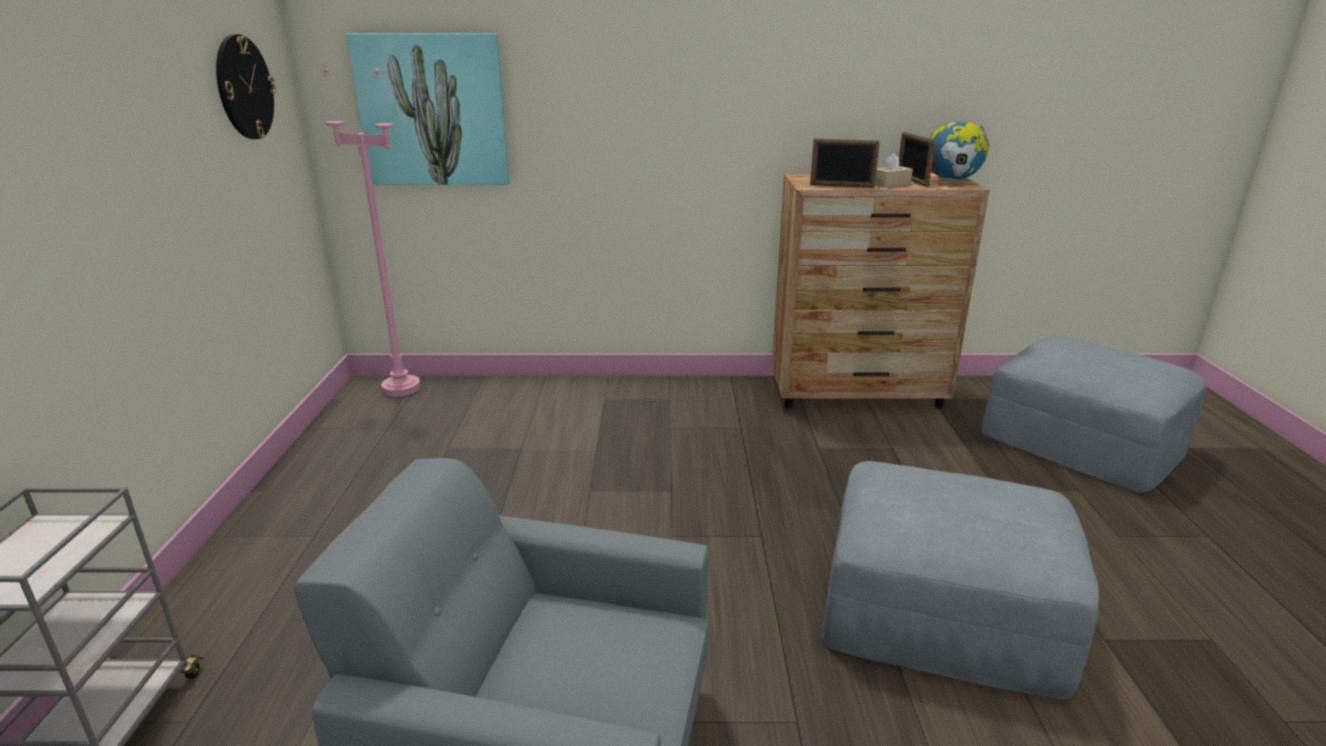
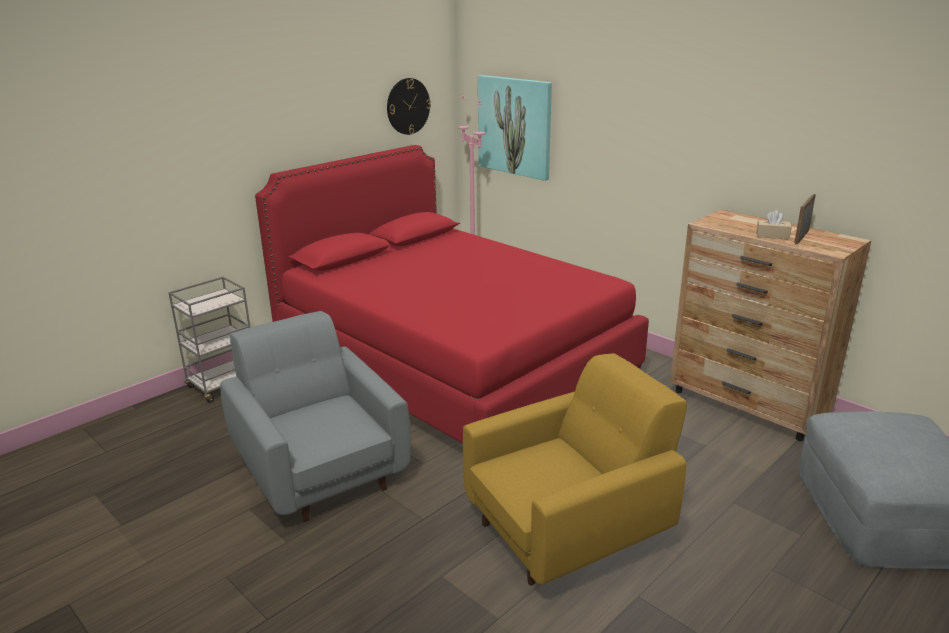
camera: 45 degrees right, 0 degrees up
picture frame [810,139,880,188] -> none
grey ottoman [822,461,1099,700] -> yellow armchair [463,353,687,586]
globe [929,122,989,182] -> none
none -> red bed [255,145,649,444]

